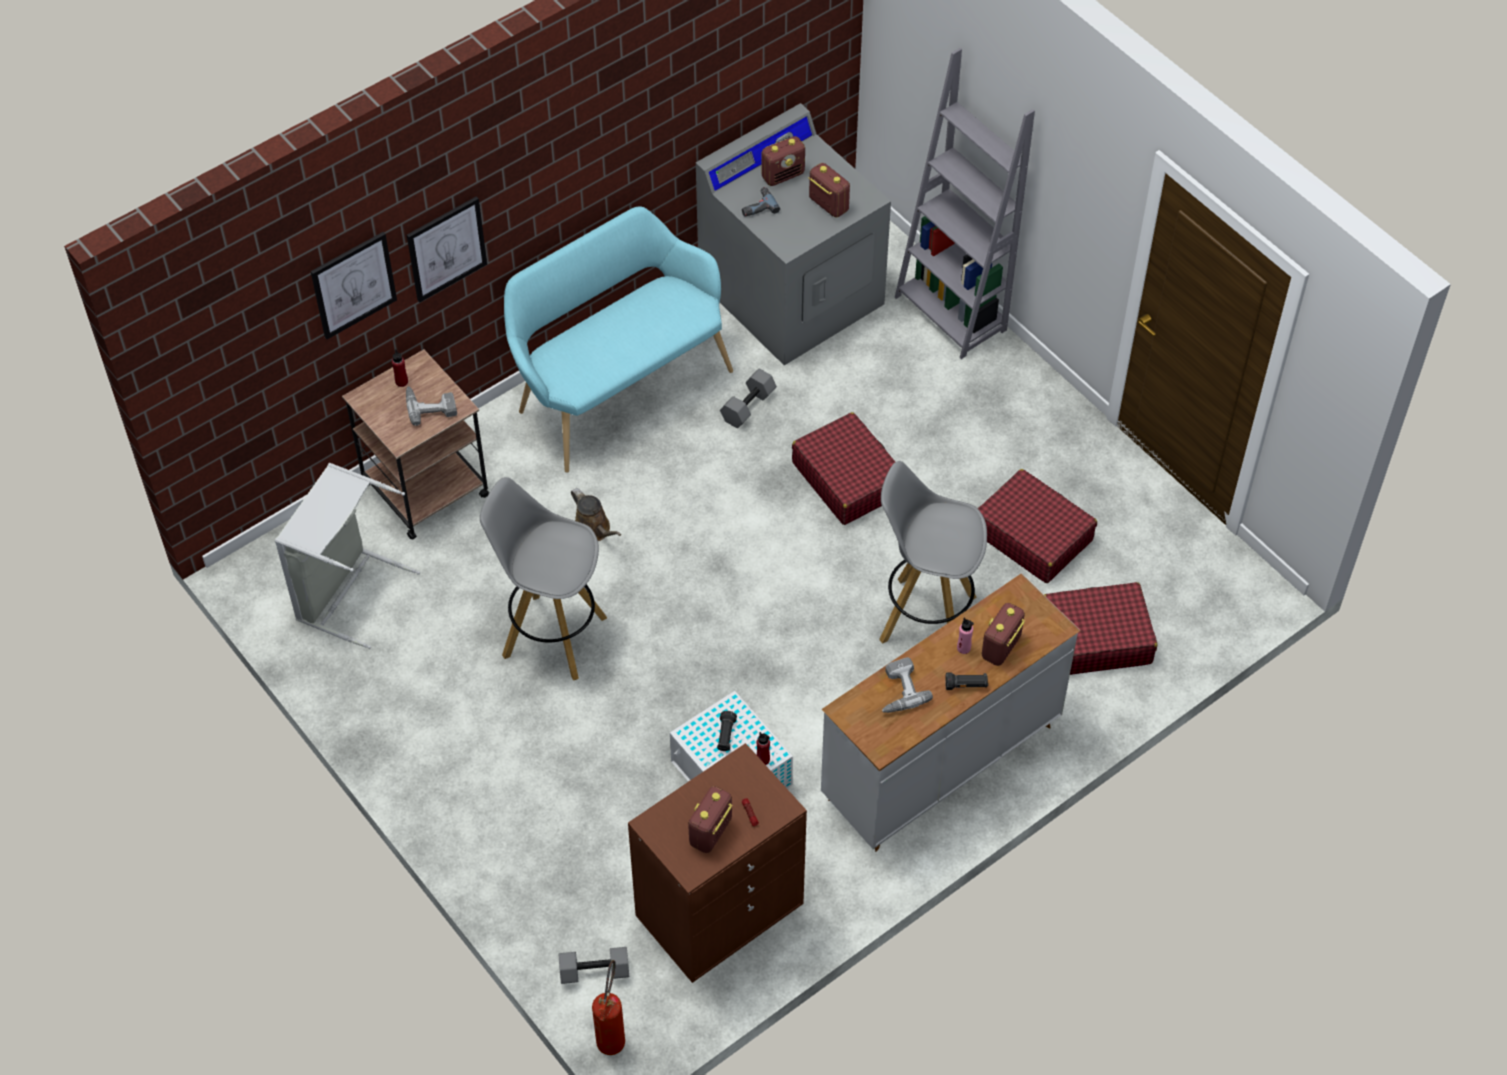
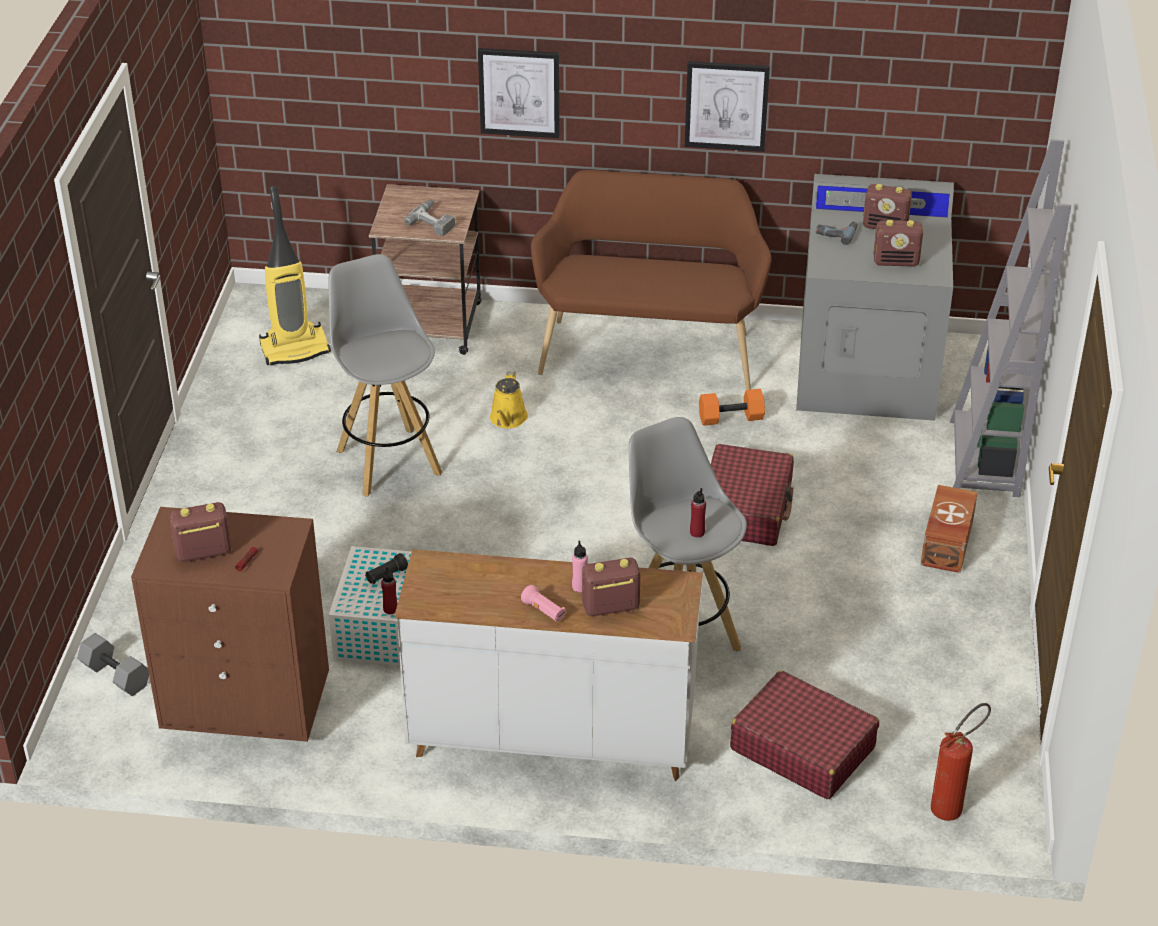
camera: 45 degrees right, 15 degrees down
grey laundry basket [275,463,420,649] -> vacuum cleaner [259,186,331,365]
picture [311,232,397,339] -> picture moved to [685,61,770,152]
red bottle [392,349,408,387] -> red bottle moved to [690,488,706,537]
turquoise bench [504,206,733,473] -> brown bench [531,170,772,390]
brown watering can [571,488,621,541] -> yellow watering can [490,371,528,429]
fire extinguisher [592,960,625,1055] -> fire extinguisher moved to [931,703,991,821]
grey dumbbell [720,369,777,428] -> orange dumbbell [699,389,765,426]
radio [808,163,850,218] -> radio turned 90 degrees clockwise [873,220,923,266]
power drill [882,657,933,713] -> none
black flashlight [945,672,988,690] -> pink flashlight [521,585,565,622]
red suitcase [978,469,1097,583] -> none
none -> brown storage box [920,485,978,573]

